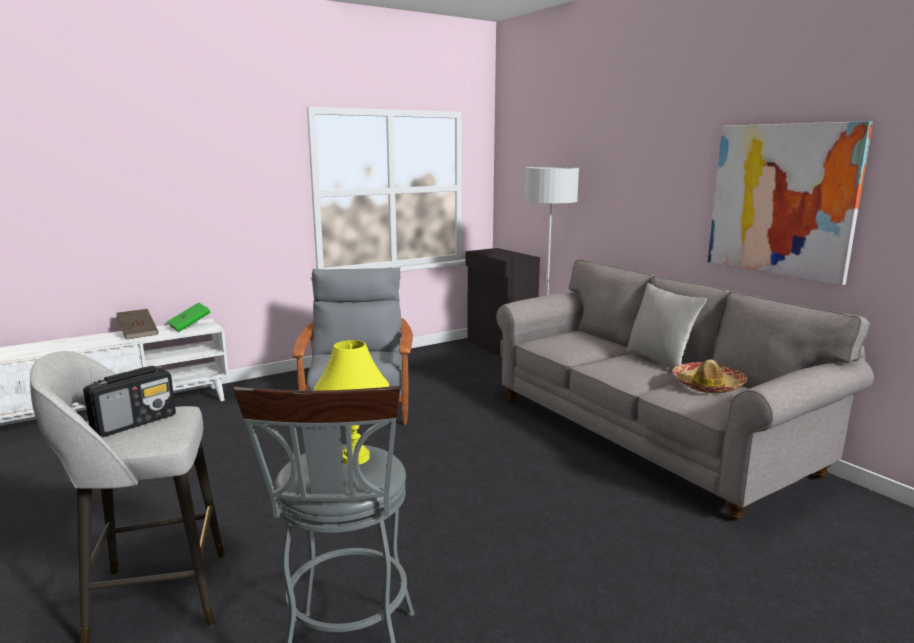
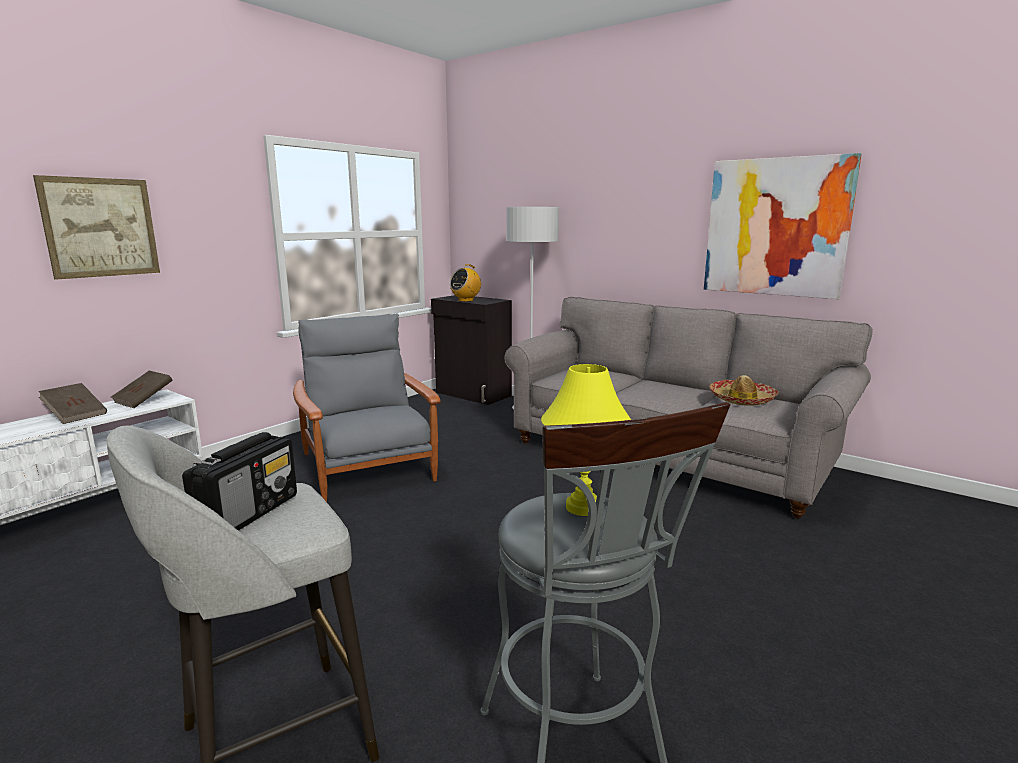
camera: 20 degrees left, 0 degrees up
green book [167,303,211,332] -> brown book [111,371,173,408]
grey pillow [626,283,707,369] -> none
none -> picture [33,175,160,280]
none -> radio [450,264,481,302]

